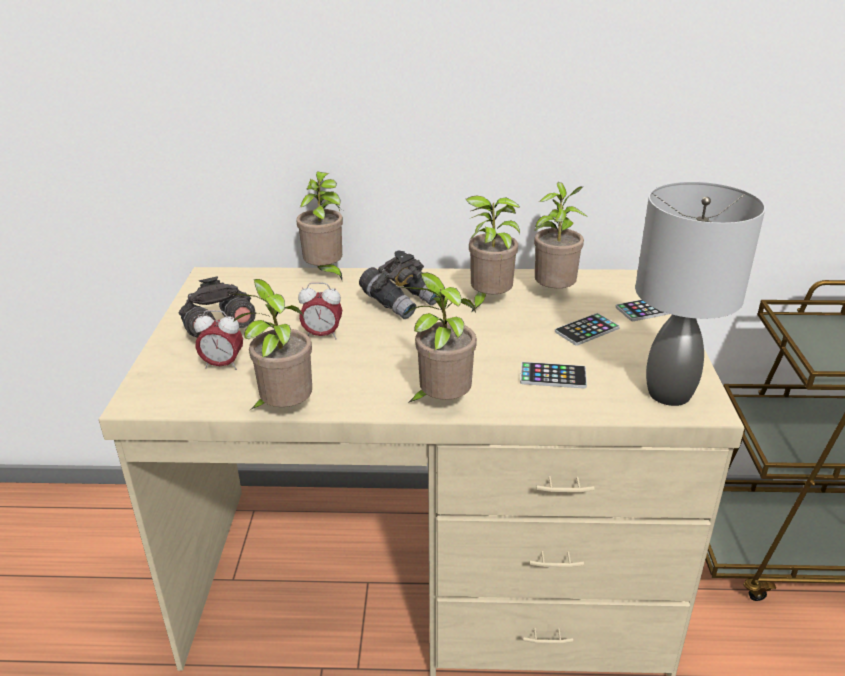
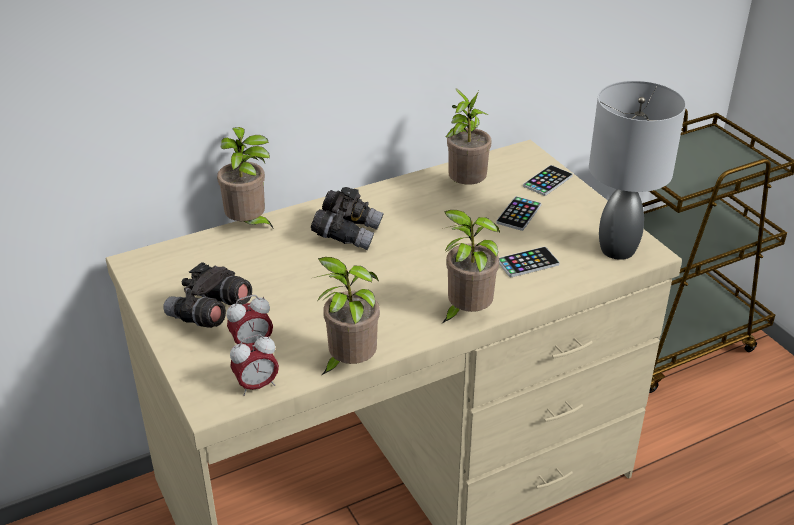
camera: 30 degrees left, 5 degrees up
alarm clock [298,282,342,340] -> alarm clock moved to [230,334,279,396]
potted plant [466,196,520,311] -> none

